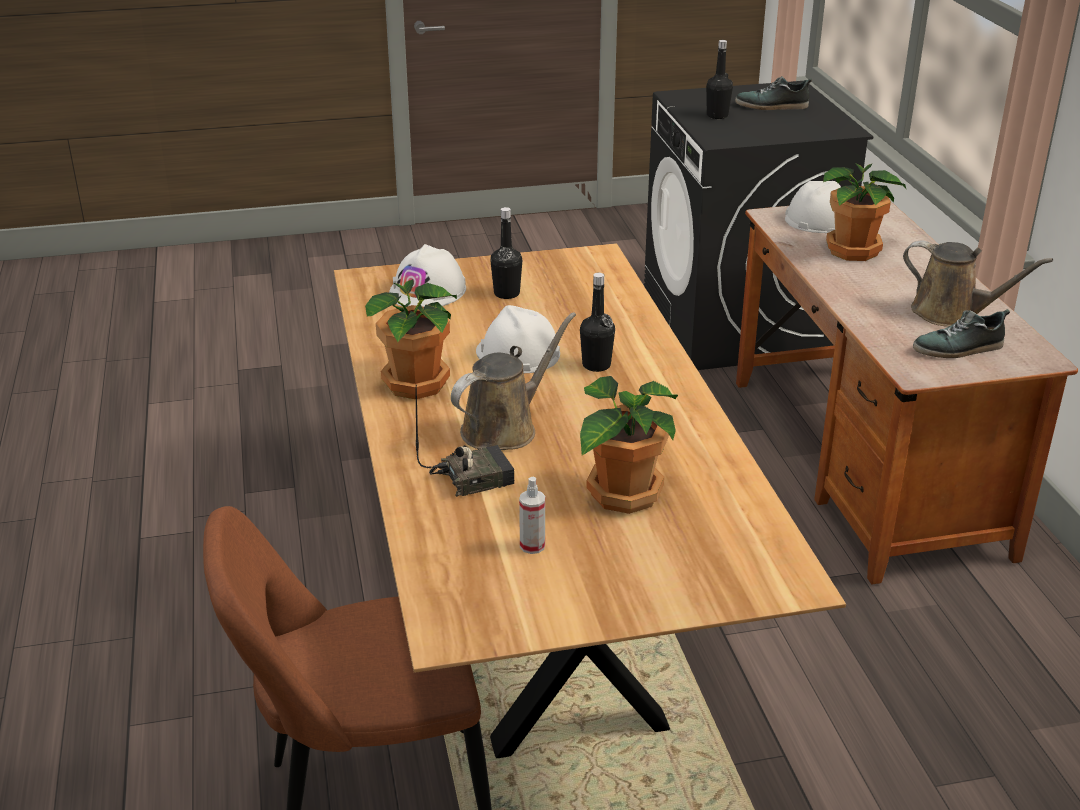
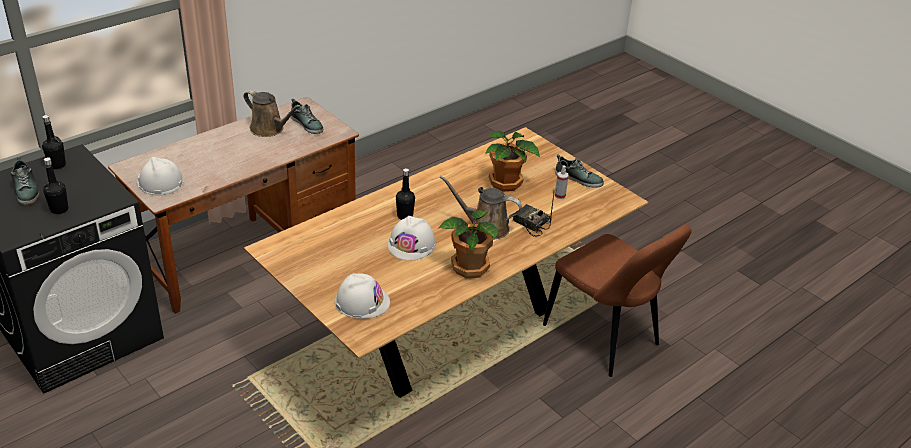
camera: 120 degrees left, 5 degrees up
black bottle [490,207,522,299] -> black bottle moved to [42,115,66,170]
potted plant [823,163,907,261] -> none
brown watering can [903,241,1053,327] -> brown watering can turned 120 degrees clockwise [244,90,301,137]
none -> shoe [555,154,604,188]

